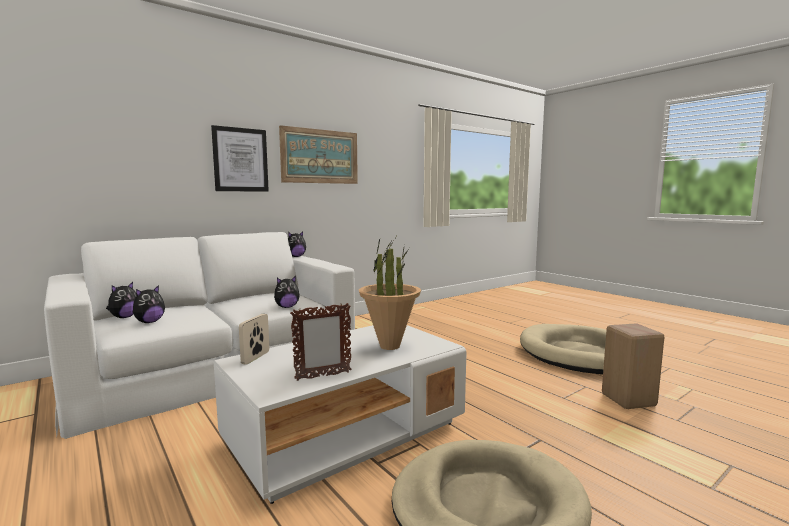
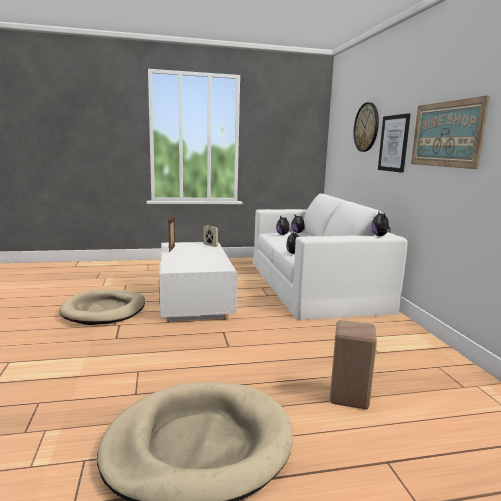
camera: 115 degrees right, 5 degrees up
potted plant [359,239,421,350] -> none
beige stool [602,323,664,409] -> beige stool moved to [330,320,377,409]
none -> wall clock [354,102,379,152]

